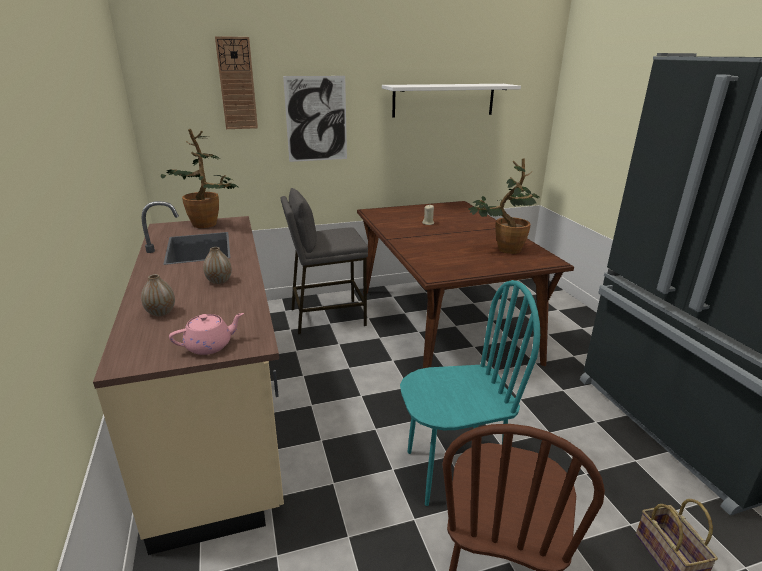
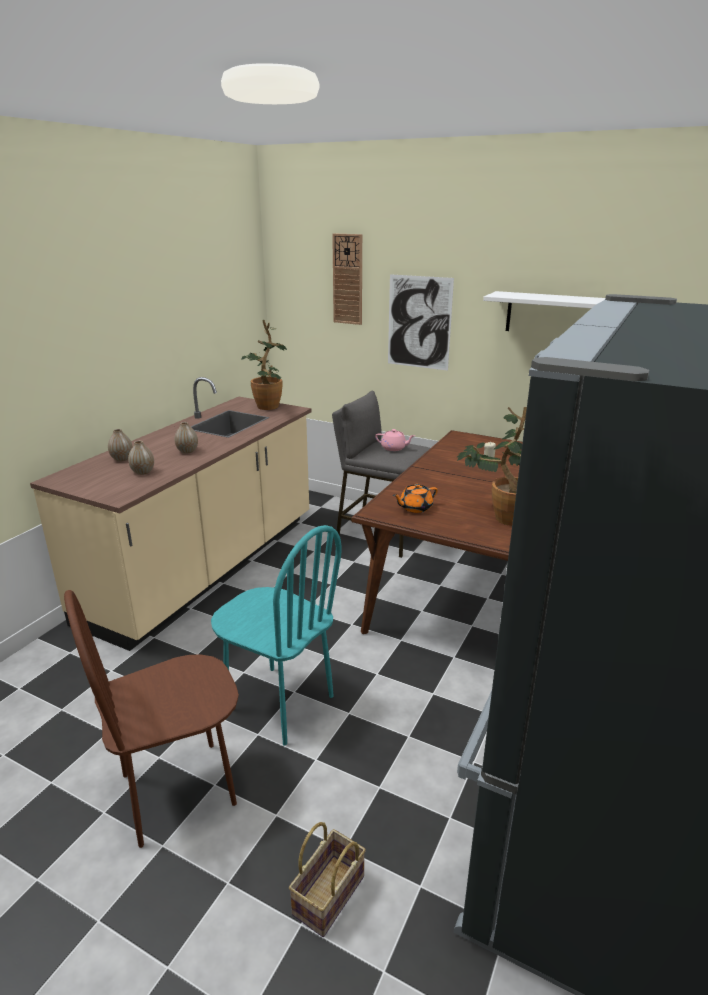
camera: 45 degrees right, 0 degrees up
pink teapot [169,313,244,355] -> pink teapot moved to [375,429,415,451]
none -> vase [128,441,154,475]
none -> orange teapot [393,484,438,513]

